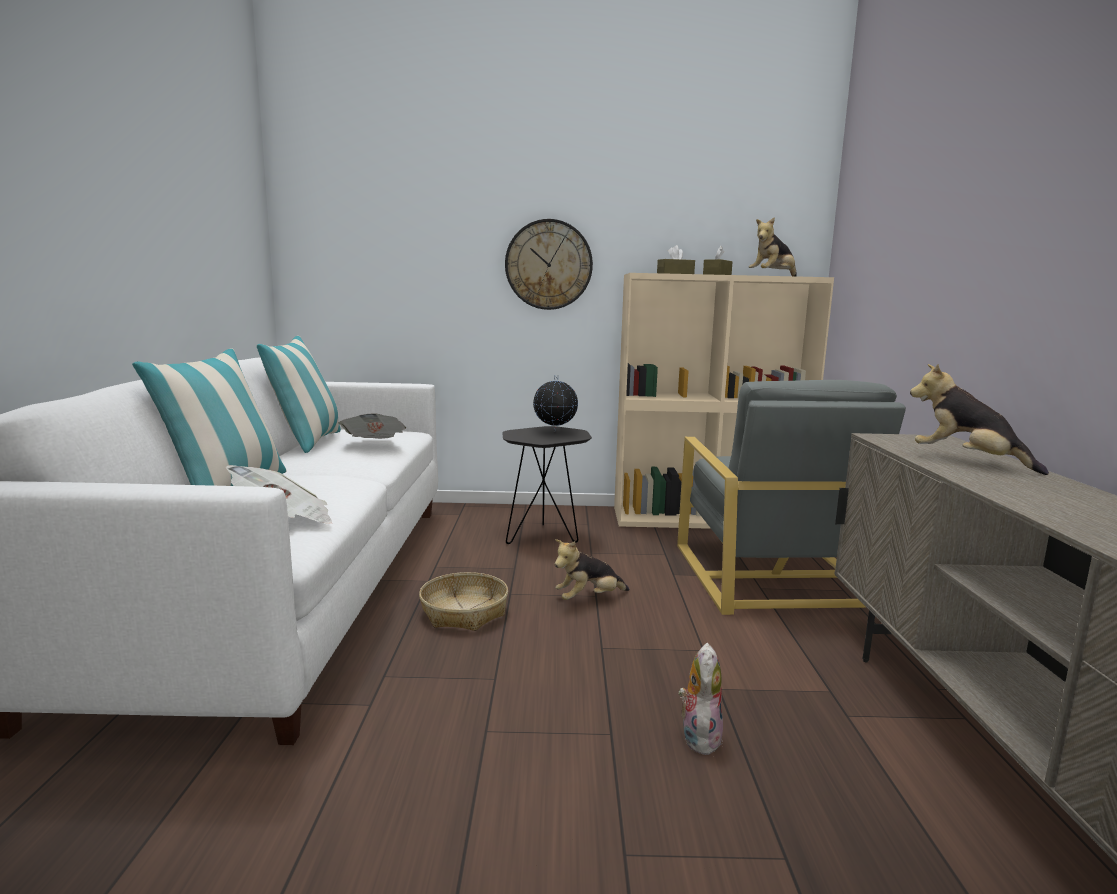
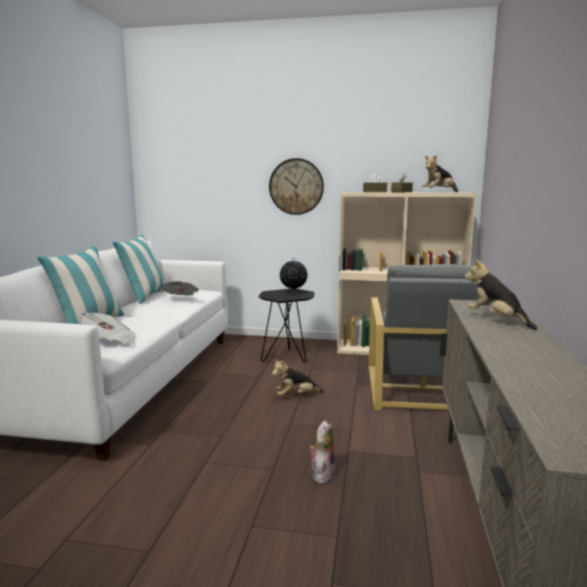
camera: 10 degrees right, 0 degrees up
basket [419,572,508,631] -> none

